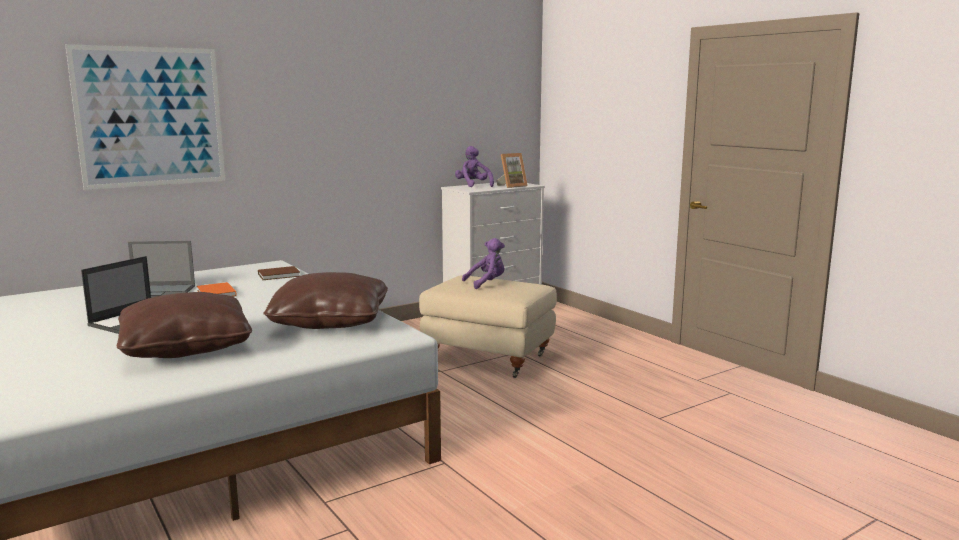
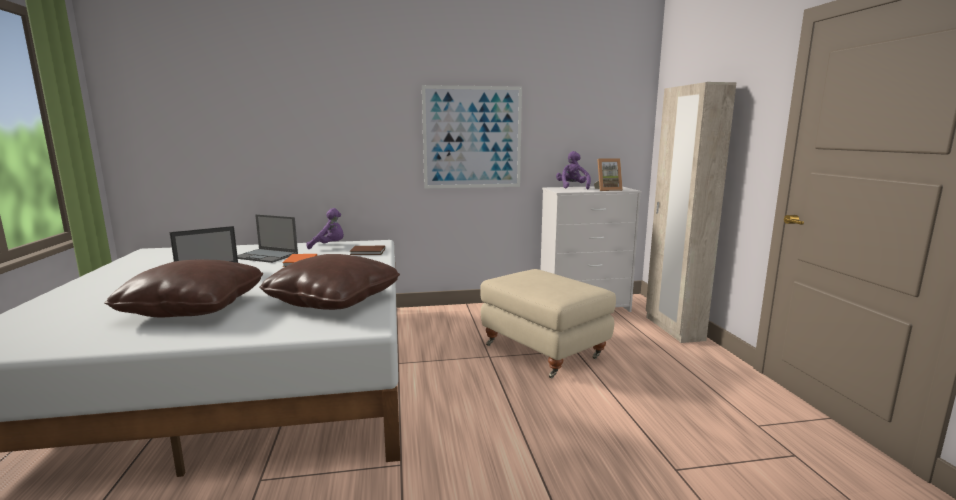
camera: 25 degrees right, 0 degrees up
picture [65,44,225,190] -> picture moved to [422,85,522,188]
purple plush toy [462,238,505,289] -> purple plush toy moved to [306,208,344,249]
none -> beige wardrobe [646,82,737,343]

